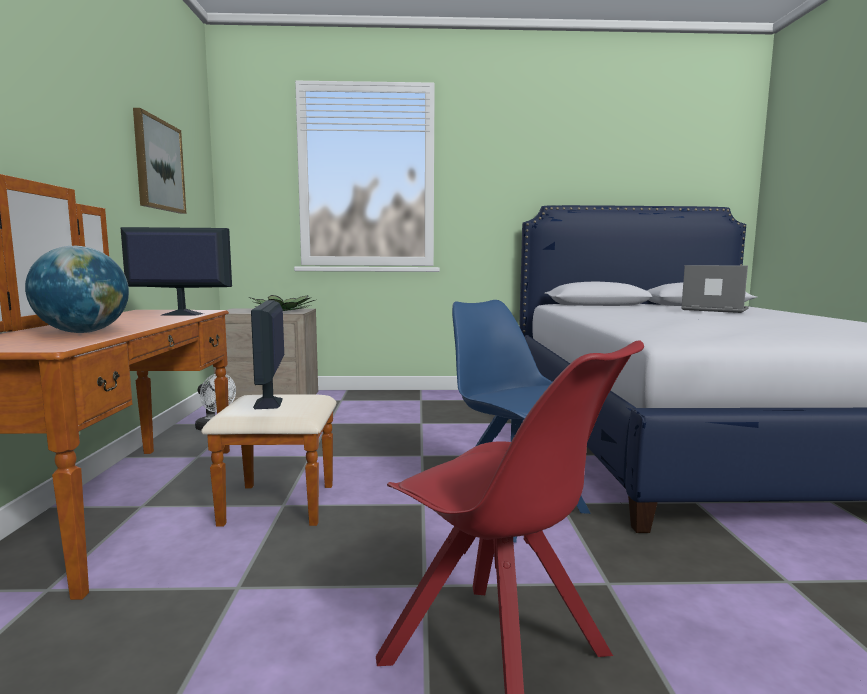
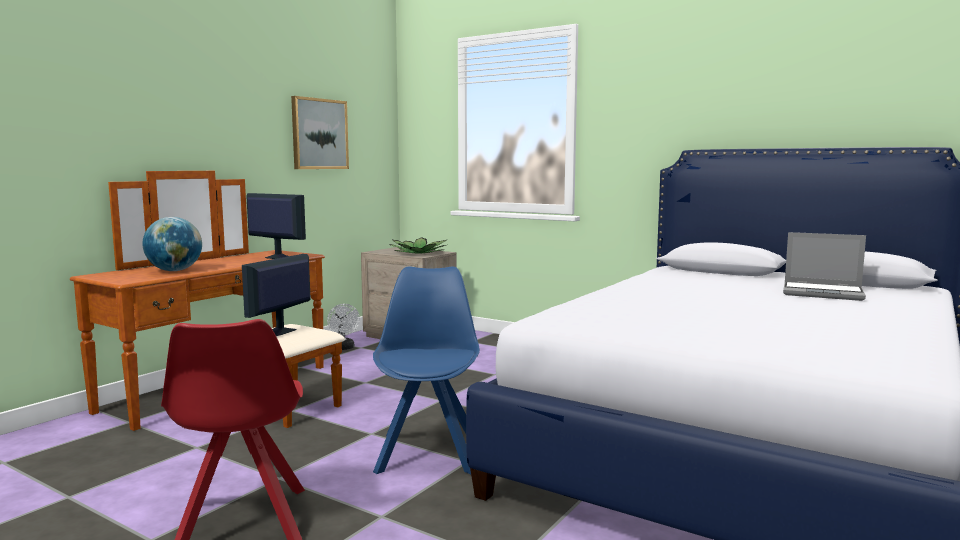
camera: 35 degrees right, 0 degrees up
laptop [681,265,749,313] -> laptop turned 135 degrees clockwise [783,232,866,301]

